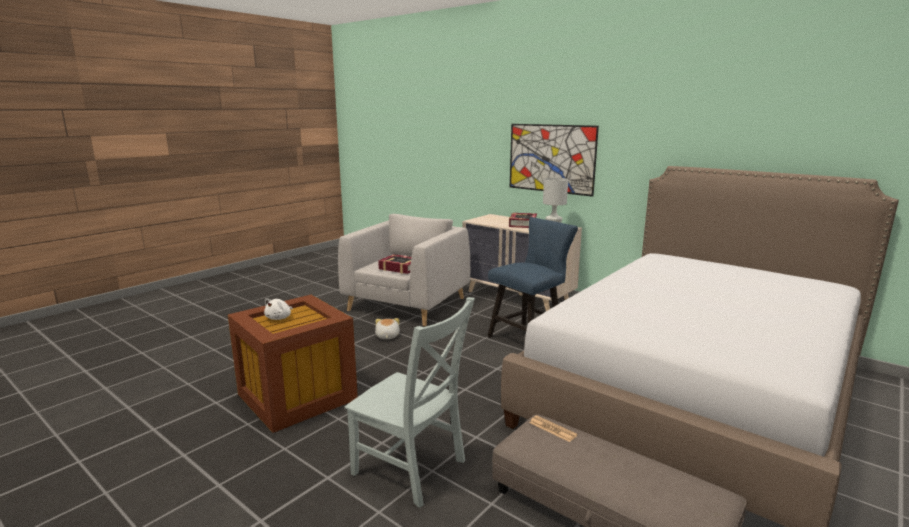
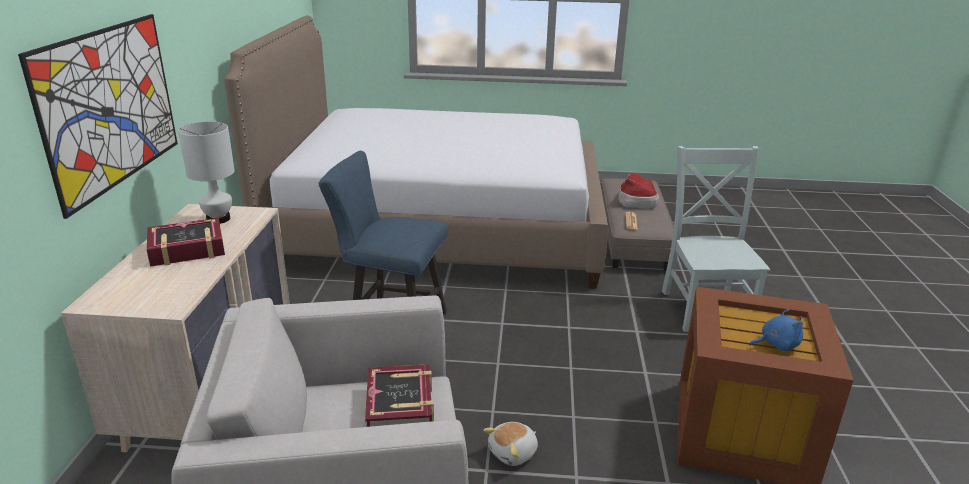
camera: 125 degrees left, 10 degrees up
white plush toy [264,298,293,320] -> blue plush toy [749,309,803,351]
none -> hat [618,173,659,209]

